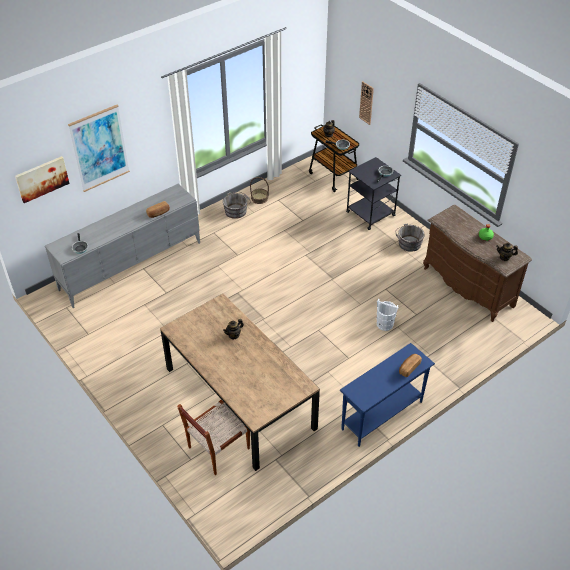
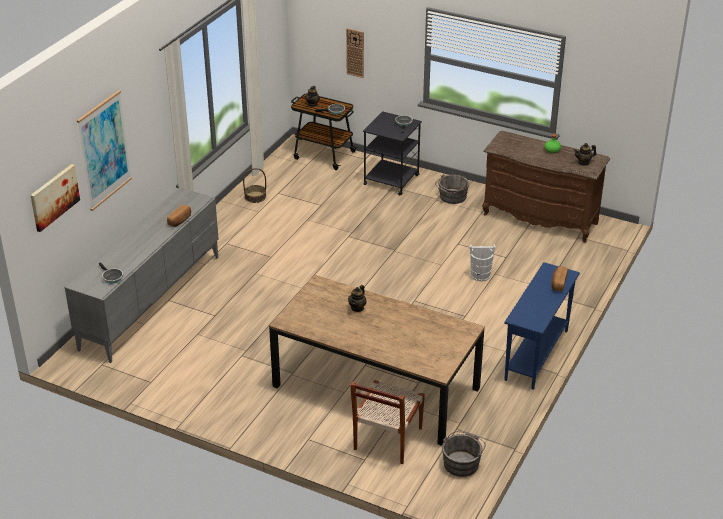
camera: 25 degrees left, 10 degrees down
grey bucket [223,192,251,219] -> grey bucket moved to [442,431,486,477]

